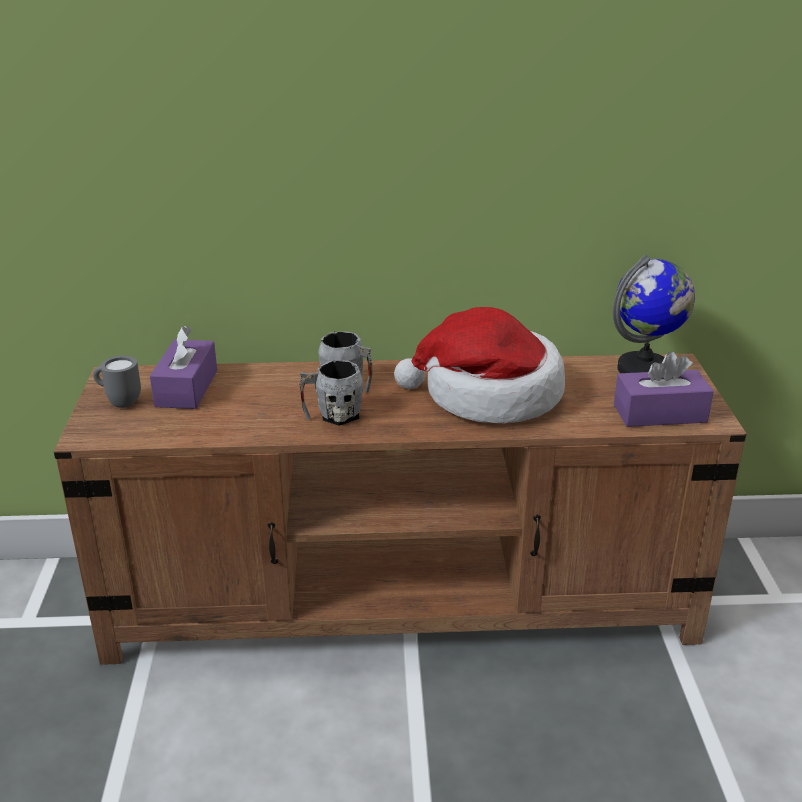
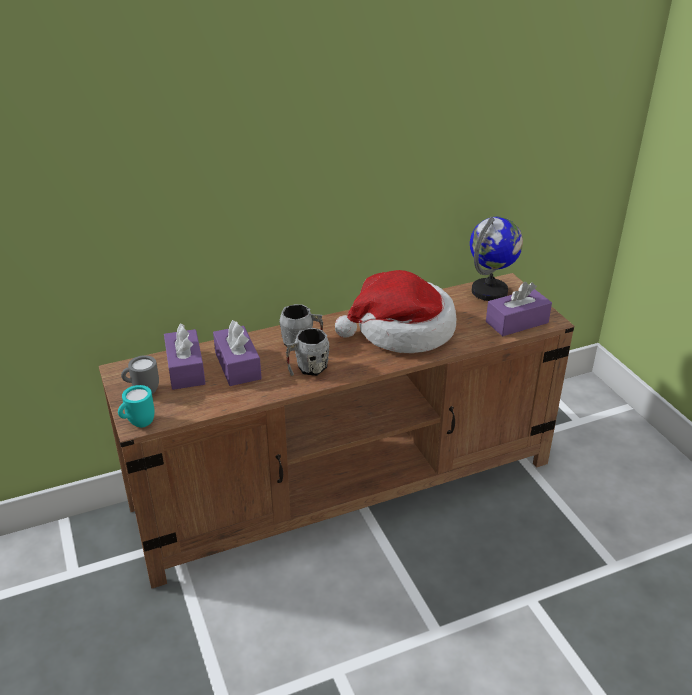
camera: 20 degrees left, 5 degrees up
none -> turquoise mug [118,385,155,428]
none -> purple tissue box [213,320,262,386]

